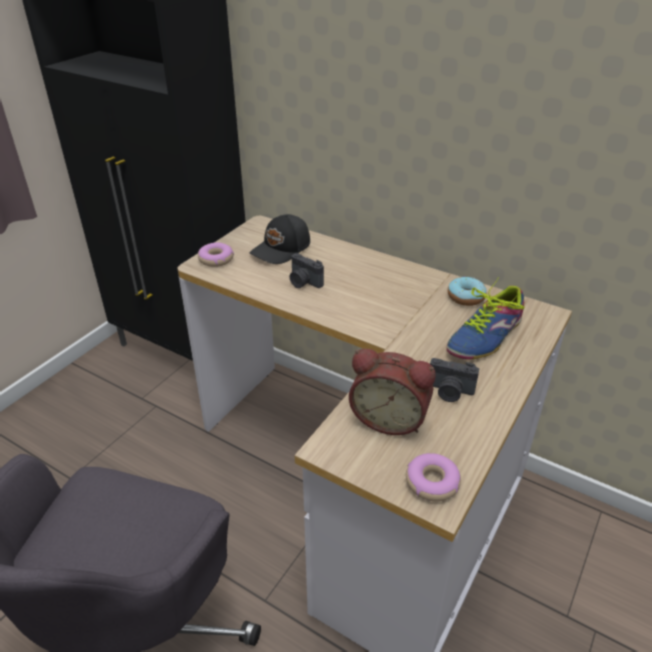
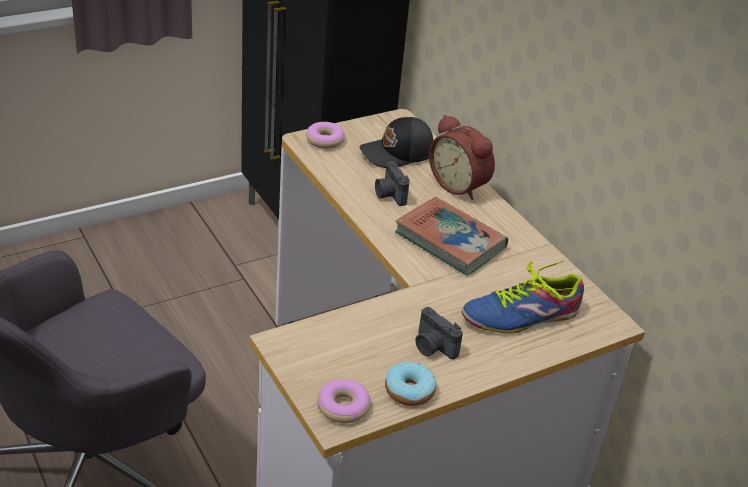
camera: 25 degrees right, 0 degrees up
alarm clock [349,349,436,435] -> alarm clock moved to [429,115,495,200]
donut [448,276,487,306] -> donut moved to [385,362,436,406]
none -> book [395,197,508,276]

